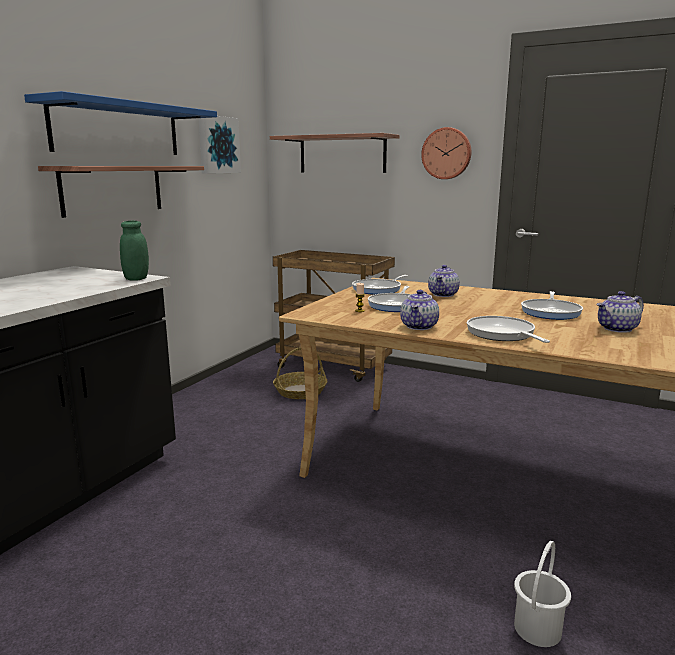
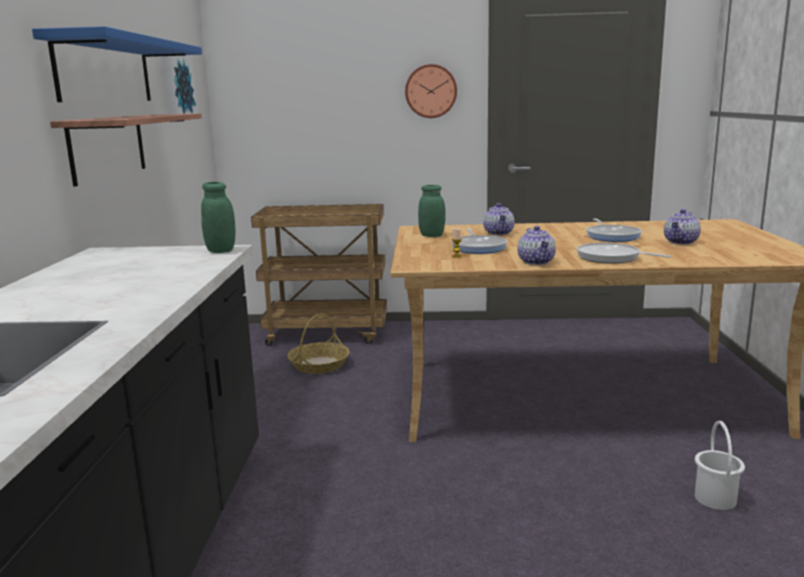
camera: 25 degrees left, 0 degrees up
shelf [270,133,400,173] -> none
frying pan [352,275,408,295] -> green jar [418,185,445,237]

